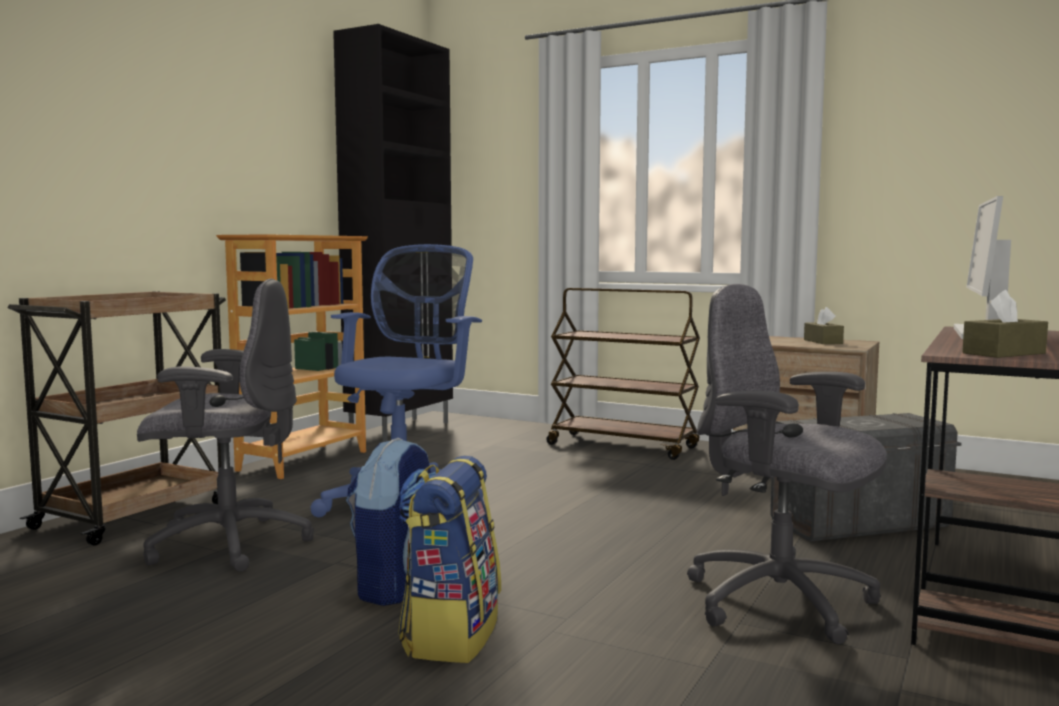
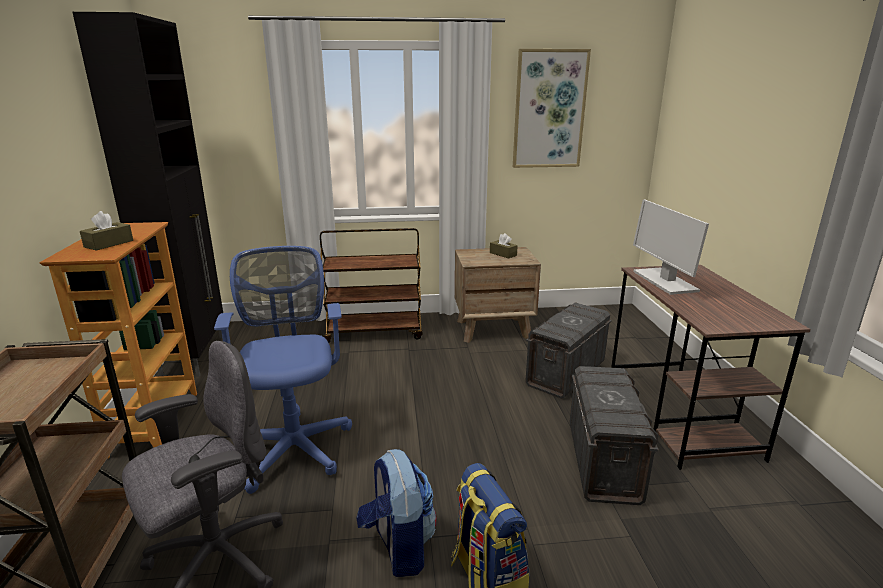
camera: 35 degrees left, 15 degrees up
grey office chair [687,284,887,644] -> grey storage box [570,366,659,505]
brown tissue box [962,290,1048,358] -> brown tissue box moved to [80,211,133,250]
none -> picture [513,49,591,168]

